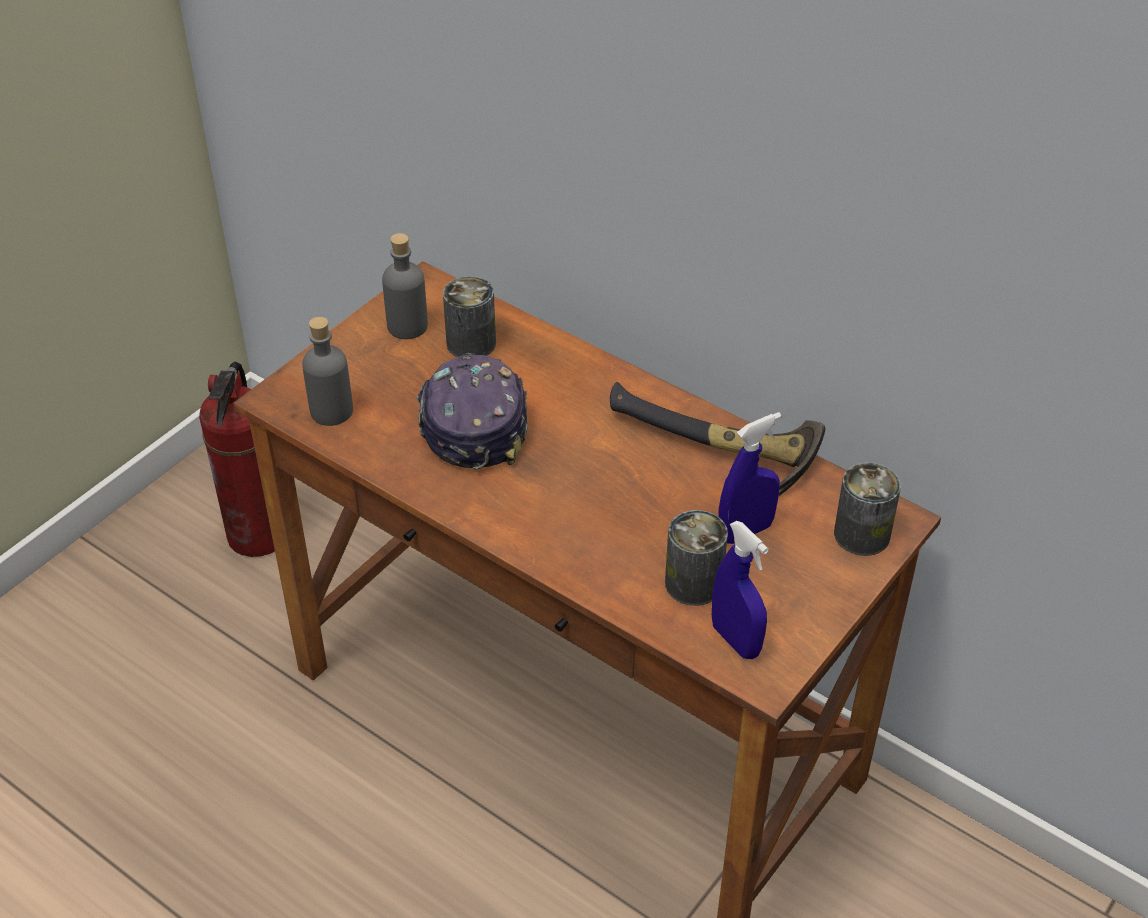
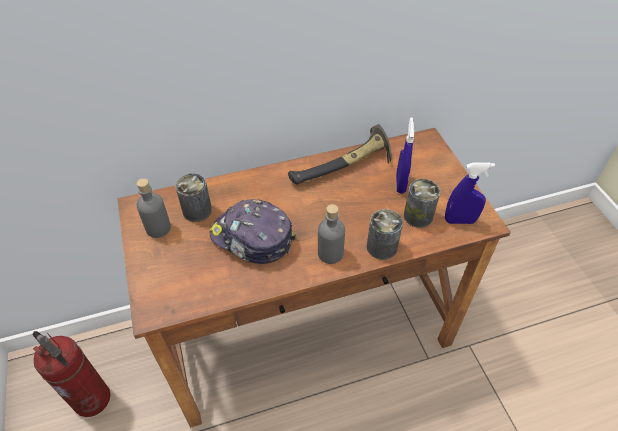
camera: 55 degrees left, 5 degrees up
grey bottle [302,317,353,426] -> grey bottle moved to [318,204,345,264]
can [834,462,901,556] -> can moved to [367,209,403,260]

